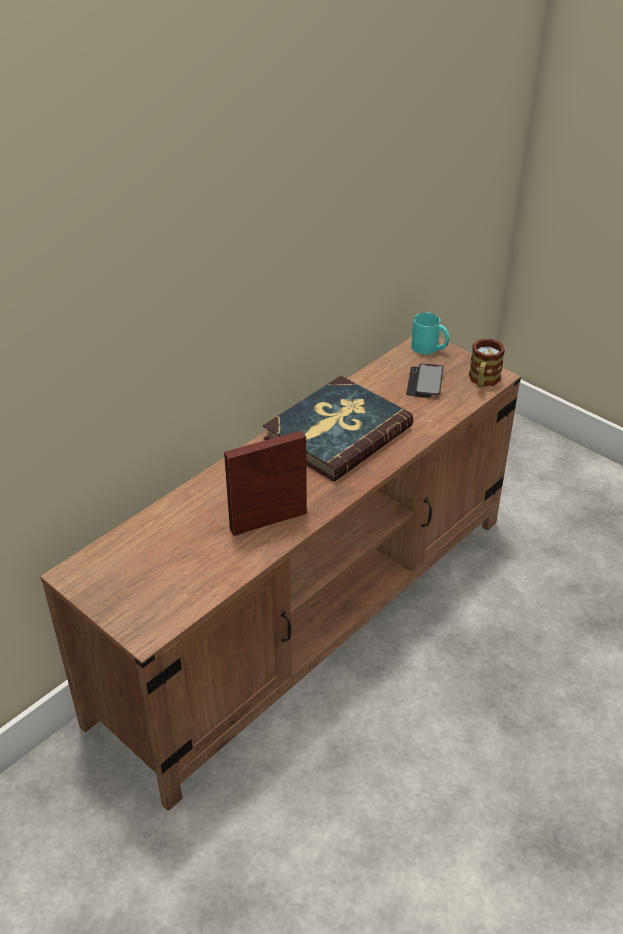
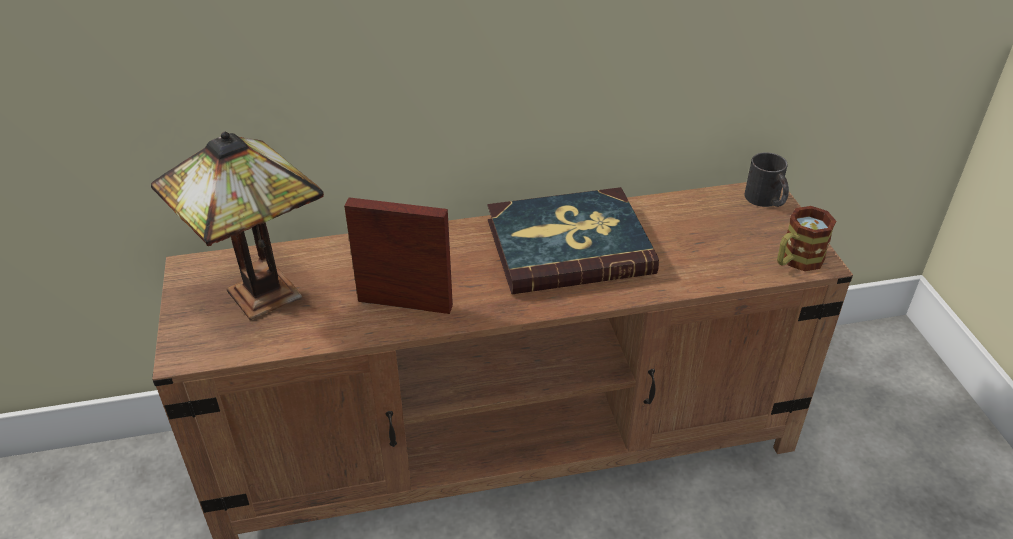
camera: 35 degrees right, 0 degrees up
phone [406,364,443,398] -> none
turquoise mug [411,312,449,354] -> black mug [744,152,789,207]
none -> table lamp [151,131,324,320]

